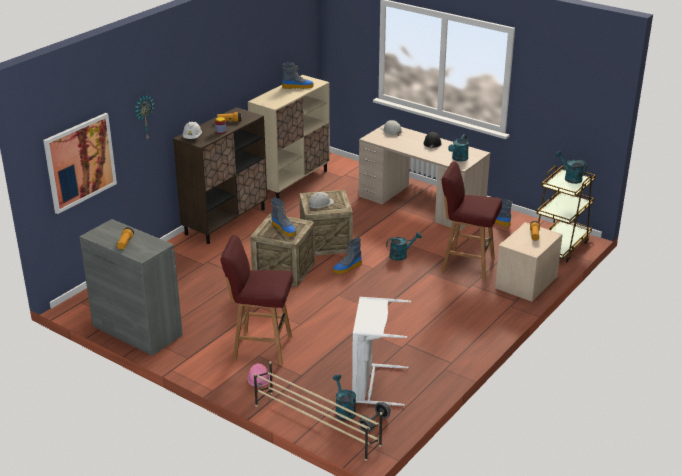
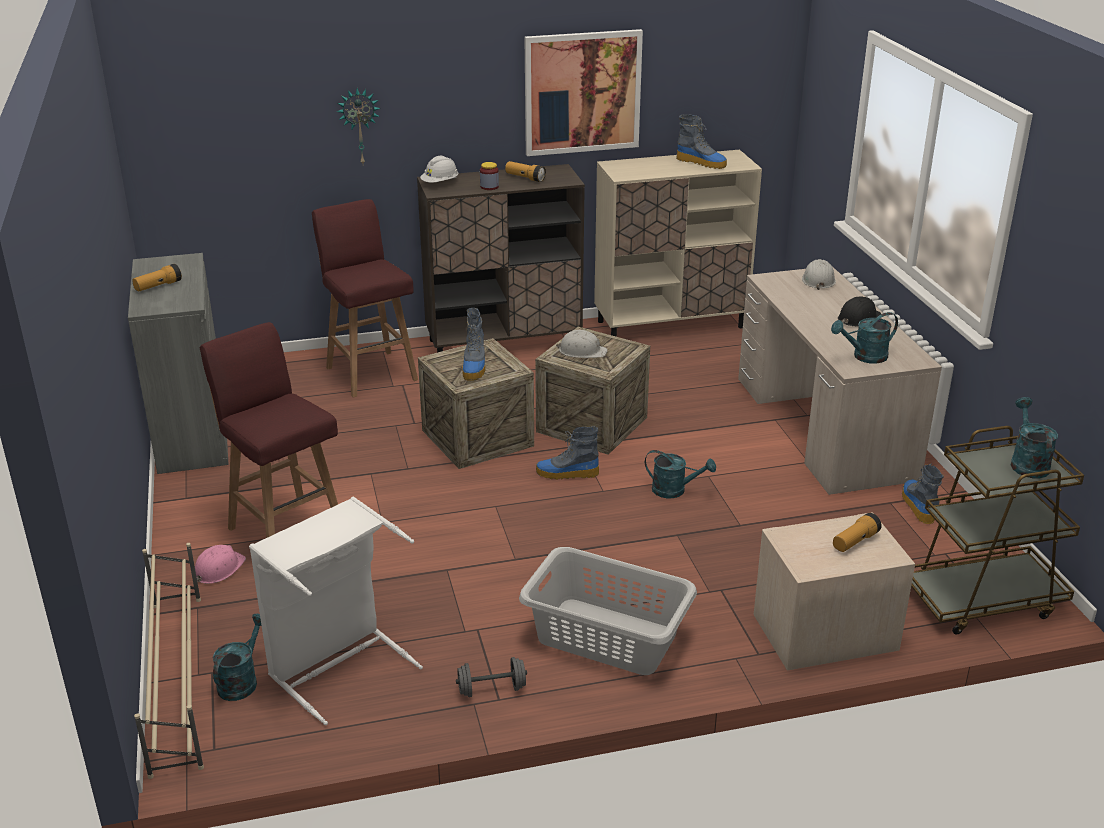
camera: 40 degrees right, 0 degrees up
picture [43,113,117,214] -> picture moved to [524,29,643,156]
grey dumbbell [359,402,391,432] -> grey dumbbell moved to [456,657,527,697]
red stool [441,161,502,281] -> red stool moved to [312,199,418,397]
none -> grey laundry basket [519,547,697,675]

